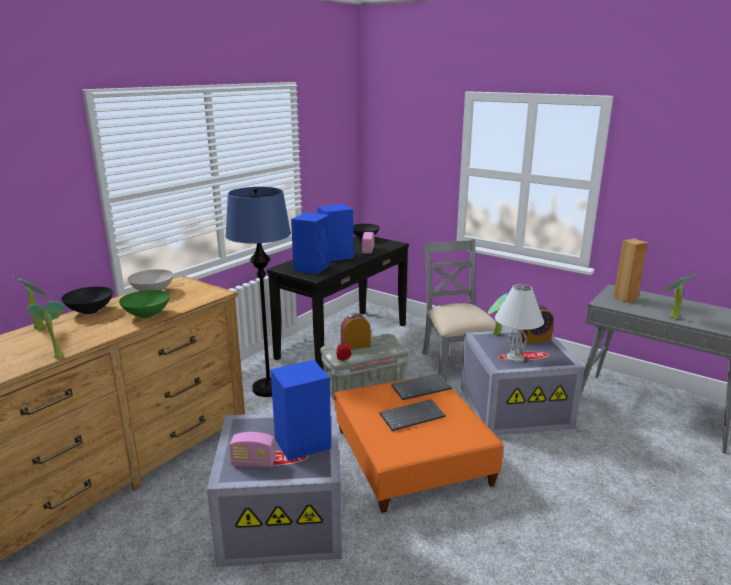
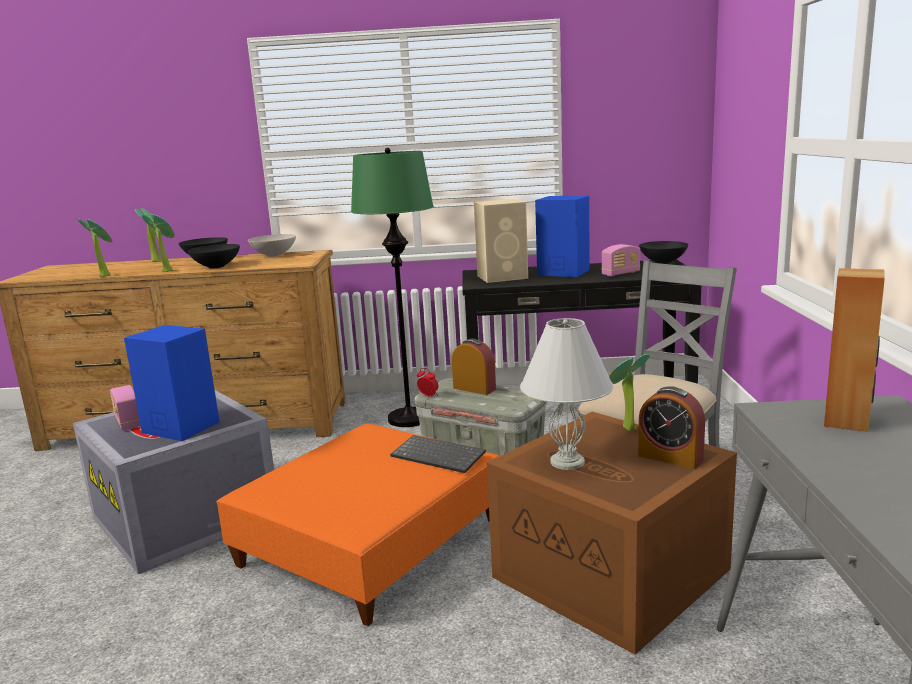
camera: 55 degrees right, 5 degrees down
green bowl [119,290,170,318] -> black bowl [187,244,240,268]
blue floor lamp [225,187,291,397] -> green floor lamp [351,148,434,427]
blue speaker [291,212,330,274] -> beige speaker [474,199,528,283]
keyboard [380,399,446,431] -> none
grey storage box [461,329,585,435] -> brown storage box [487,412,737,655]
potted plant [665,275,695,319] -> potted plant moved to [142,214,175,272]

